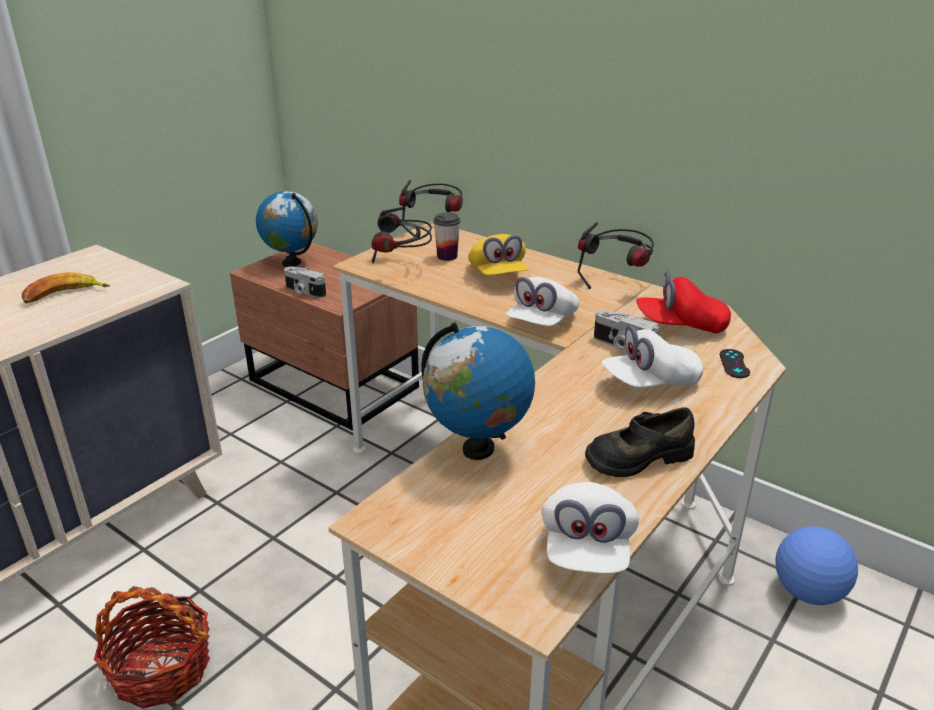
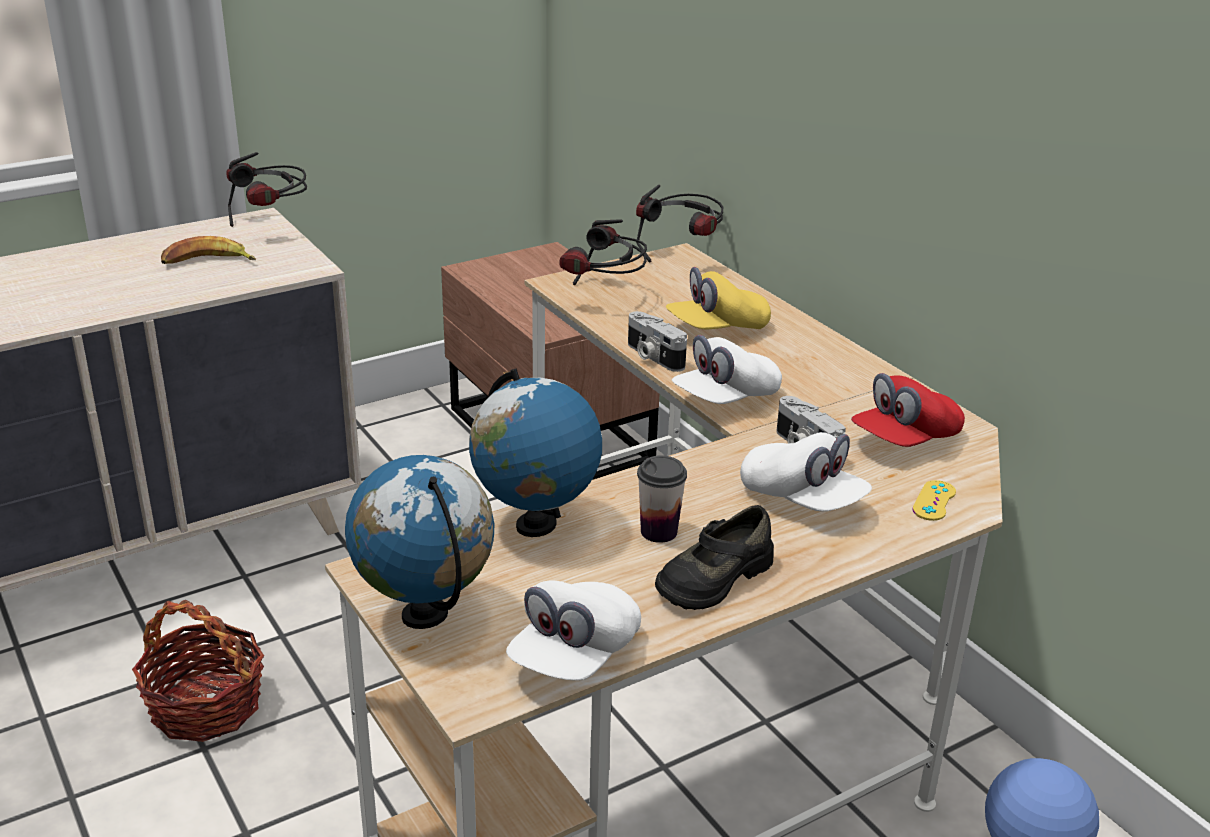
camera: 20 degrees right, 0 degrees up
globe [256,191,318,267] -> globe moved to [345,455,494,629]
camera [284,267,326,298] -> camera moved to [628,311,687,372]
cup [433,212,461,261] -> cup moved to [637,455,687,543]
yellow cap [468,234,529,275] -> yellow cap turned 60 degrees clockwise [666,267,771,329]
headphones [578,222,654,289] -> headphones moved to [226,152,307,227]
black shoe [585,407,695,477] -> black shoe turned 45 degrees counterclockwise [655,505,774,610]
white cap [602,325,703,388] -> white cap turned 135 degrees counterclockwise [740,432,872,511]
red cap [636,271,731,333] -> red cap turned 60 degrees counterclockwise [851,373,965,447]
black game controller [720,349,750,378] -> yellow game controller [912,480,956,521]

